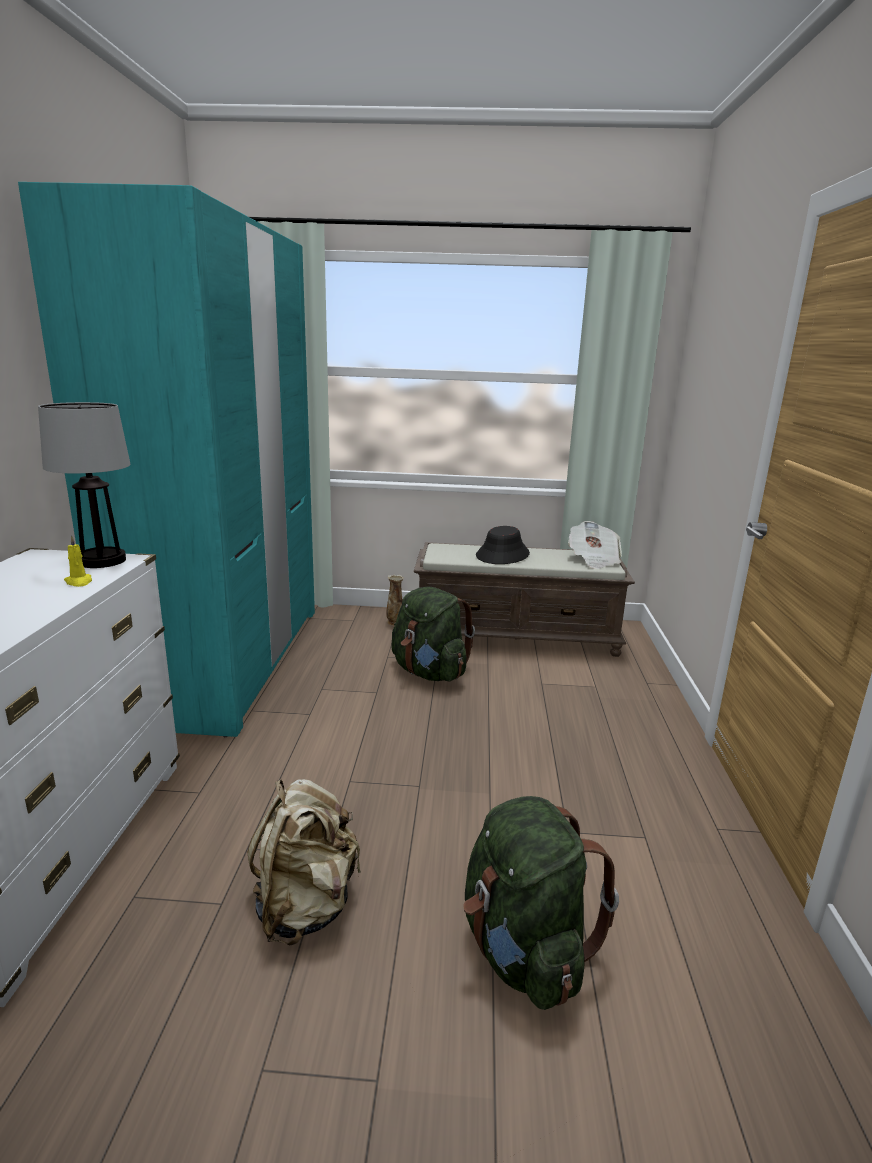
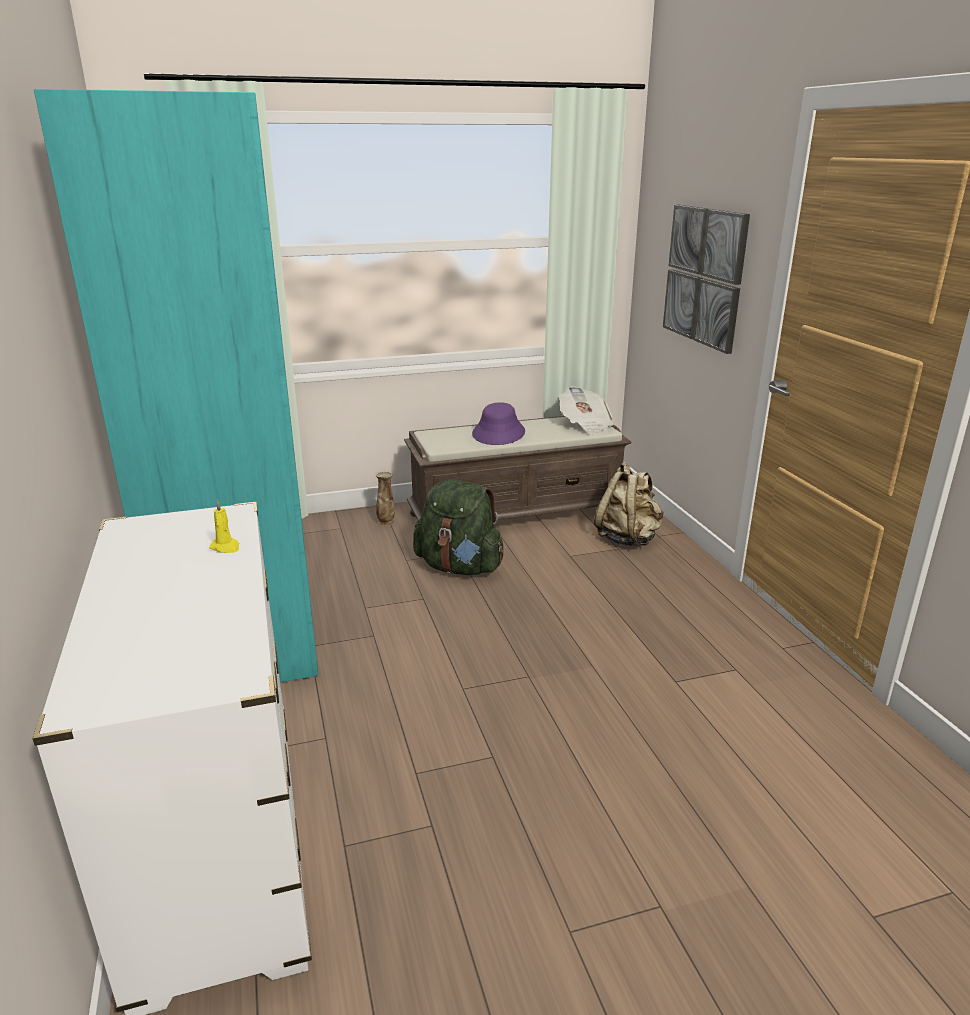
camera: 20 degrees left, 5 degrees up
table lamp [38,402,131,568] -> none
beige backpack [247,779,361,946] -> beige backpack moved to [594,462,663,546]
green backpack [463,796,619,1010] -> none
black hat [476,526,530,564] -> purple hat [472,402,525,445]
none -> picture [663,205,750,354]

